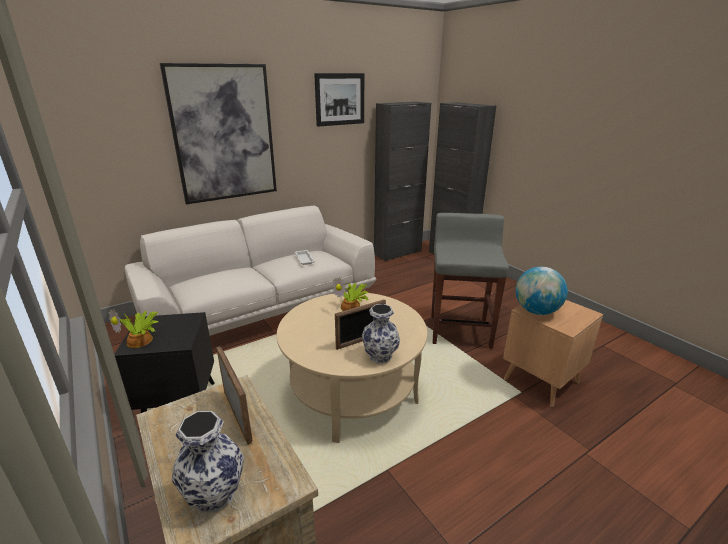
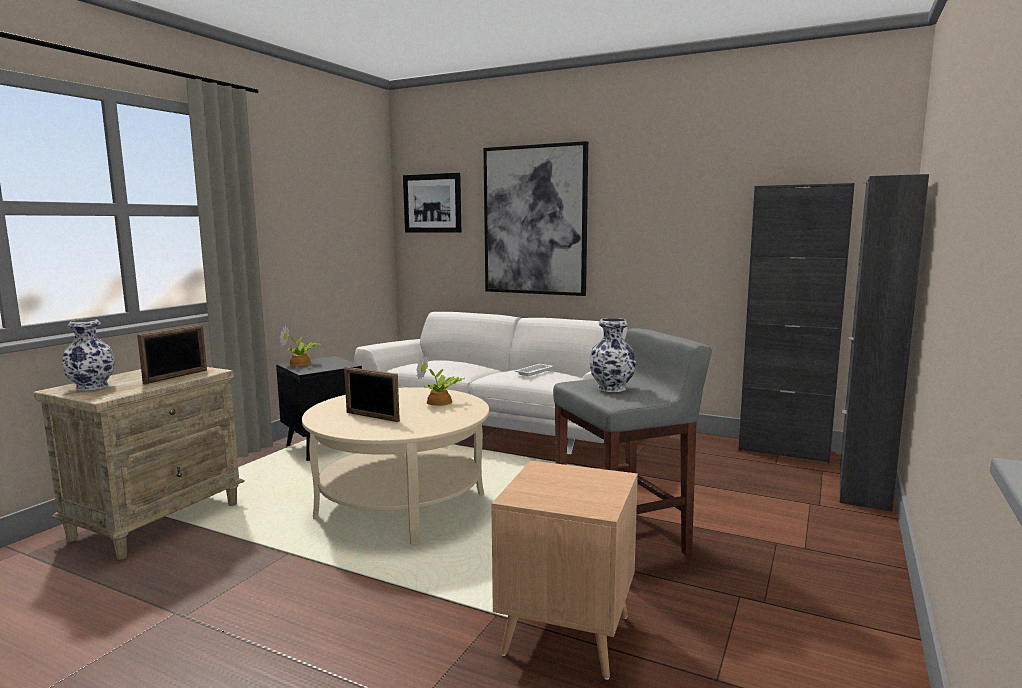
camera: 60 degrees right, 15 degrees down
picture [314,73,364,127] -> picture moved to [403,173,461,233]
vase [362,304,400,363] -> vase moved to [589,318,636,392]
globe [516,267,568,315] -> none

